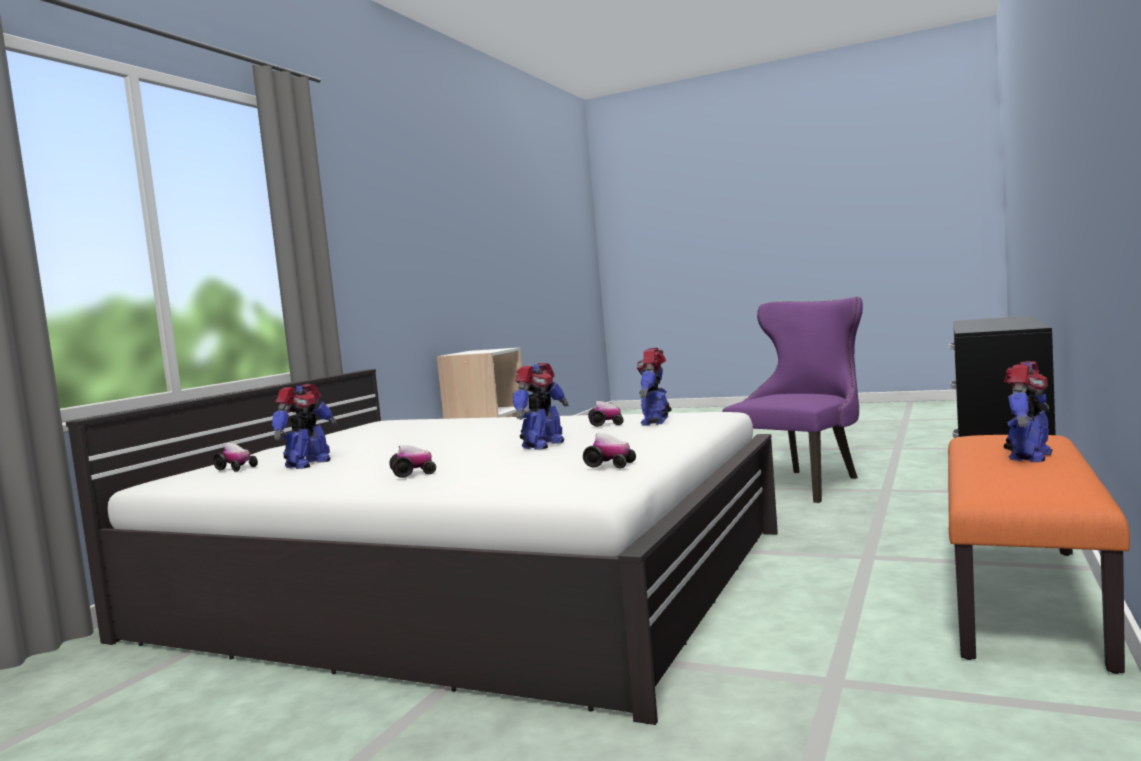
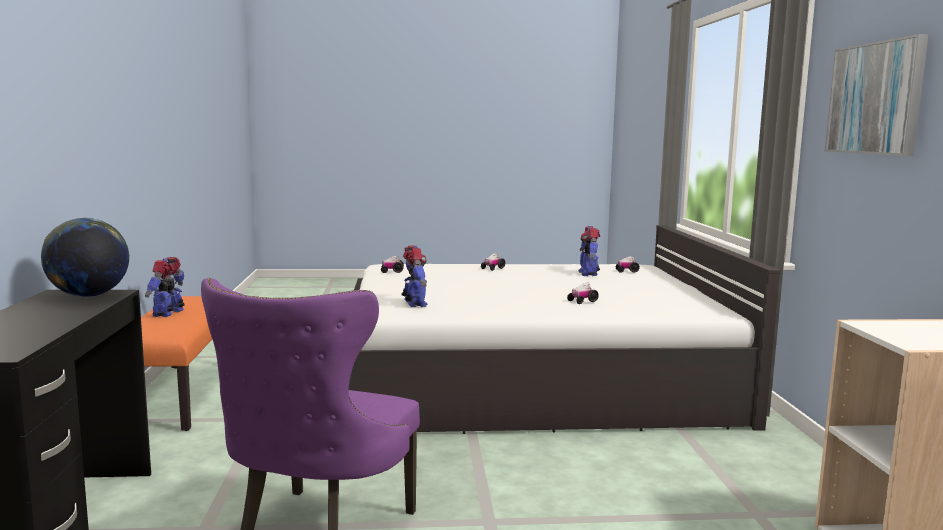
camera: 150 degrees right, 5 degrees up
toy robot [513,363,569,450] -> none
toy car [588,401,624,427] -> toy car moved to [567,283,599,304]
none -> globe [41,218,129,297]
none -> picture [825,34,928,156]

